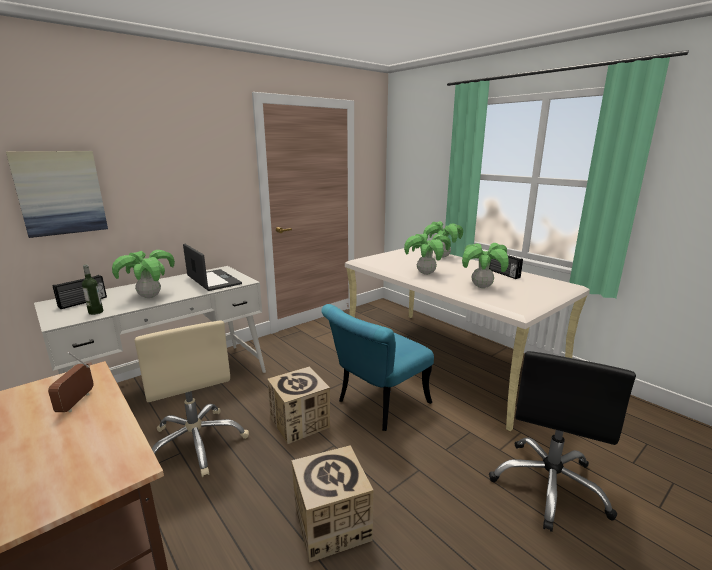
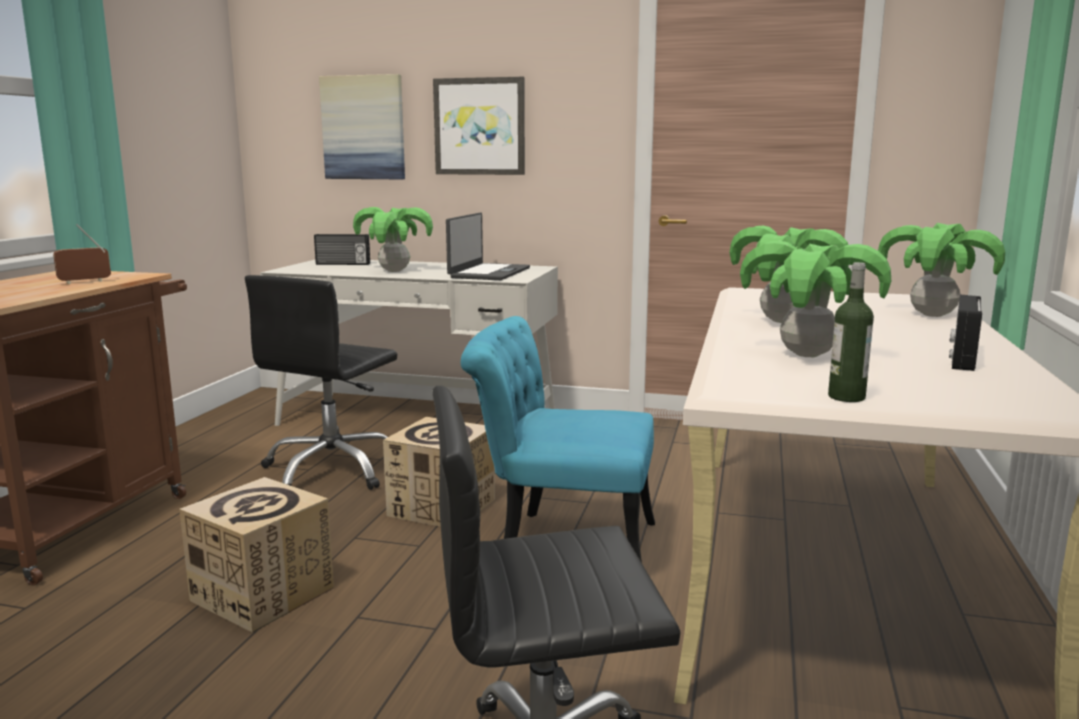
camera: 55 degrees right, 5 degrees down
bottle [82,264,104,315] -> bottle moved to [828,262,874,402]
beige office chair [135,320,249,477] -> black office chair [245,275,397,490]
none -> picture [433,77,525,175]

